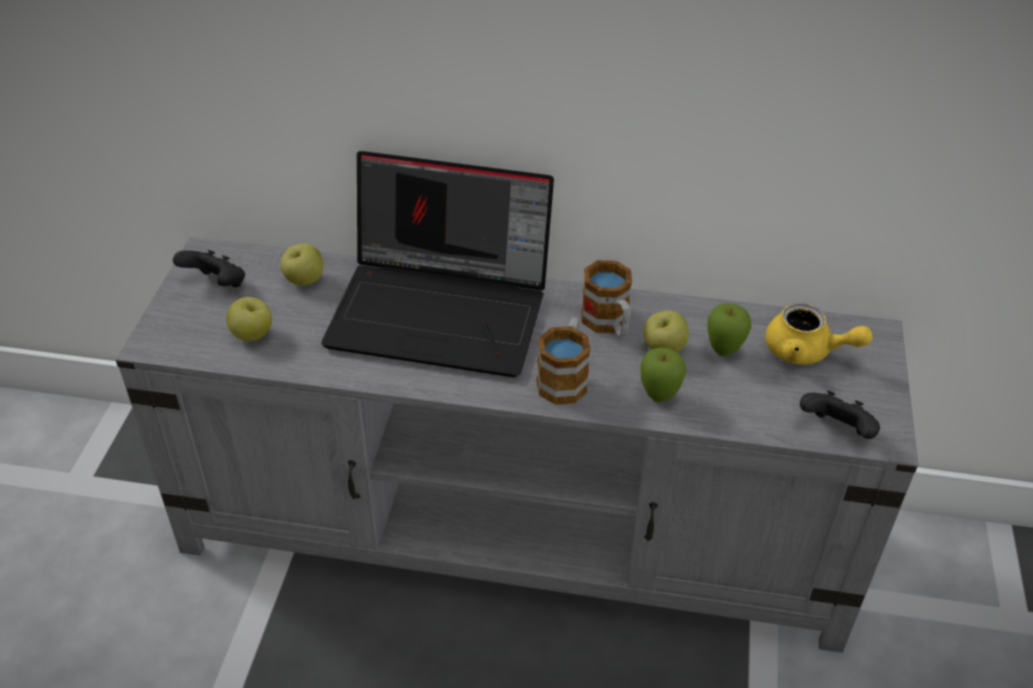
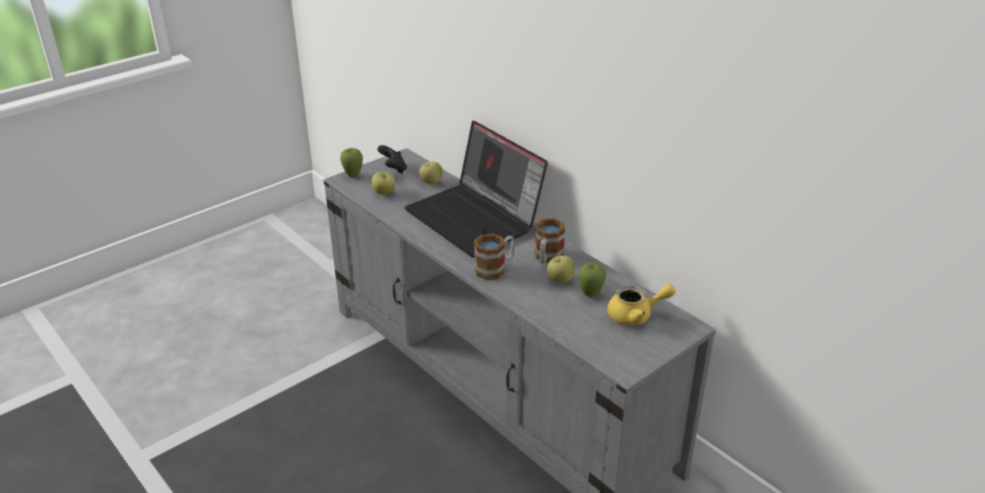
camera: 40 degrees right, 10 degrees down
apple [641,348,686,403] -> apple moved to [340,148,363,177]
yellow teapot [765,303,873,364] -> yellow teapot turned 75 degrees counterclockwise [607,284,676,325]
black game controller [800,391,880,439] -> none

